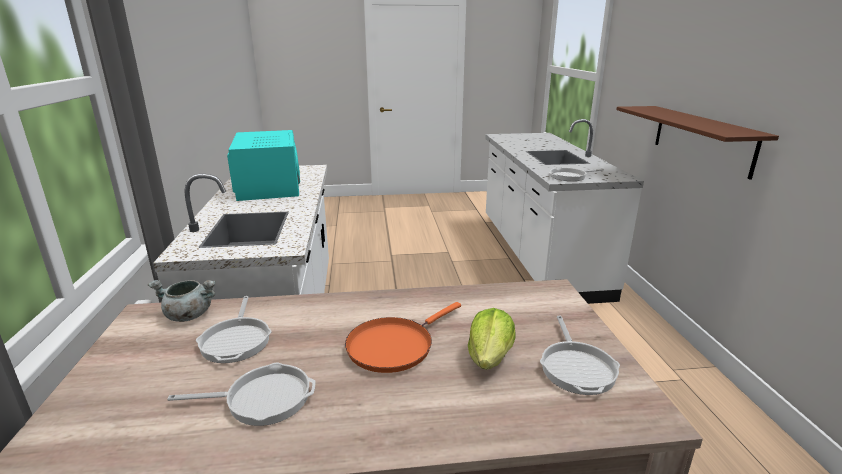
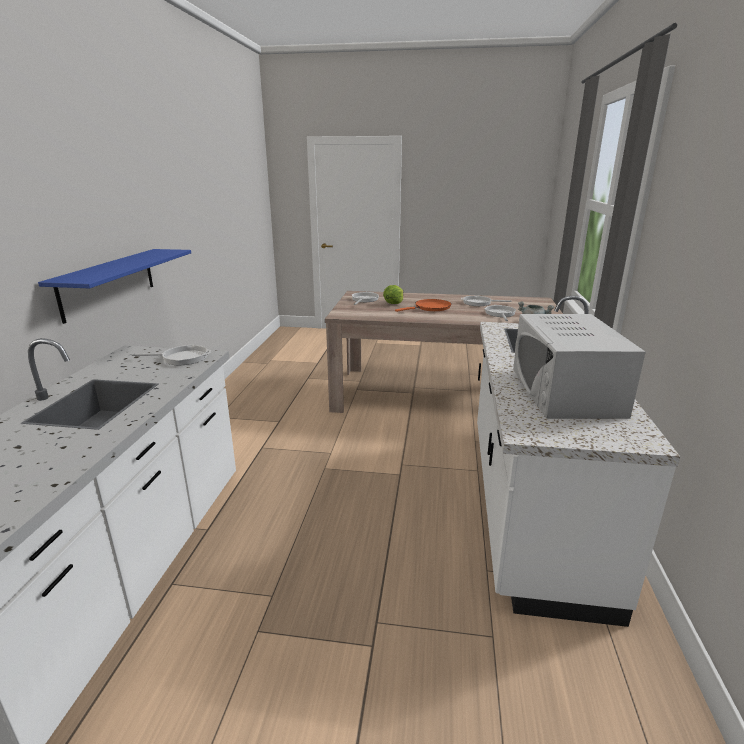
camera: 165 degrees left, 0 degrees up
turquoise microwave [227,130,300,201] -> white microwave [513,314,646,419]
brown shelf [616,106,779,180] -> blue shelf [38,249,191,324]

